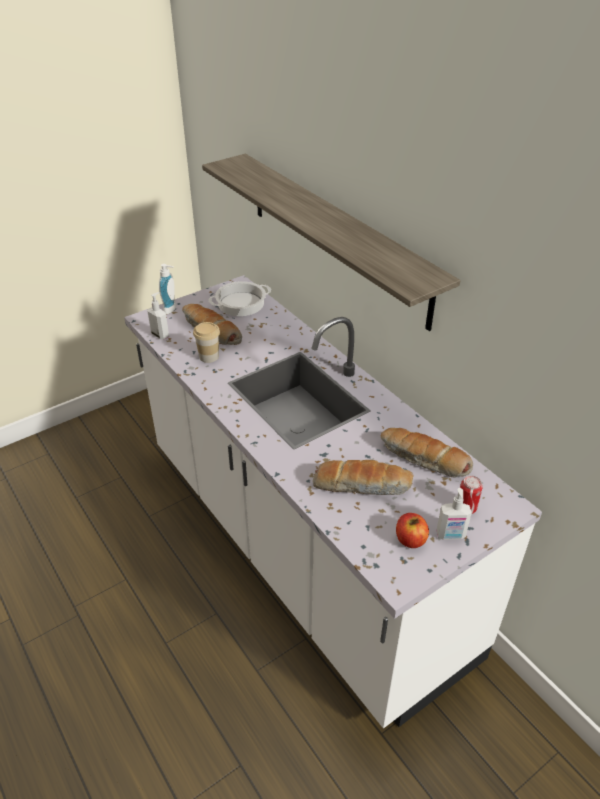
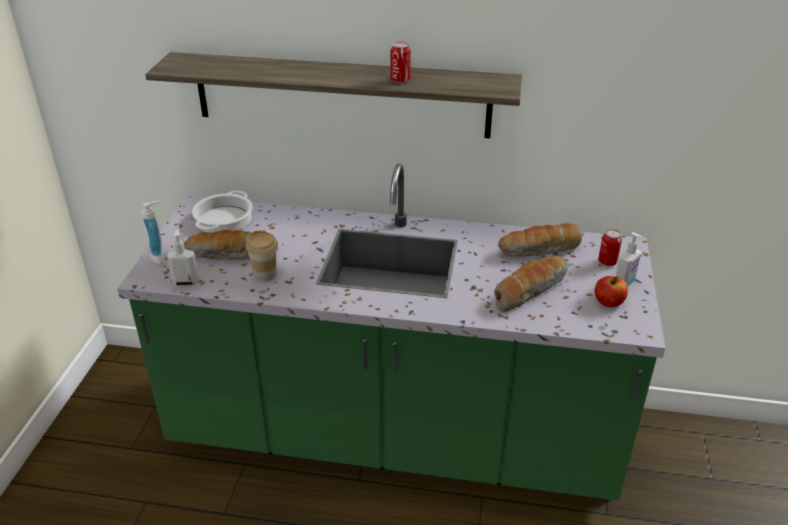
camera: 45 degrees left, 5 degrees down
white counter [124,275,542,728] -> green counter [117,164,665,501]
none -> can [390,42,411,83]

